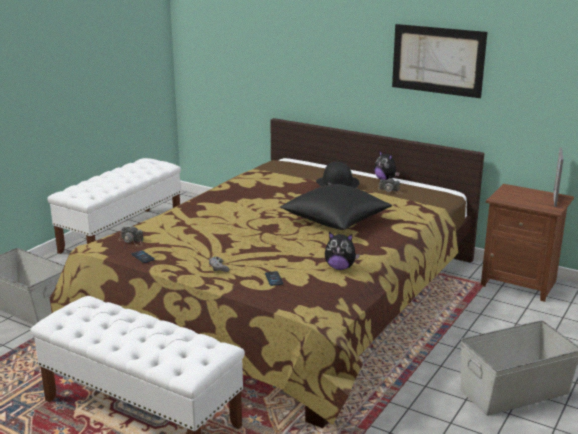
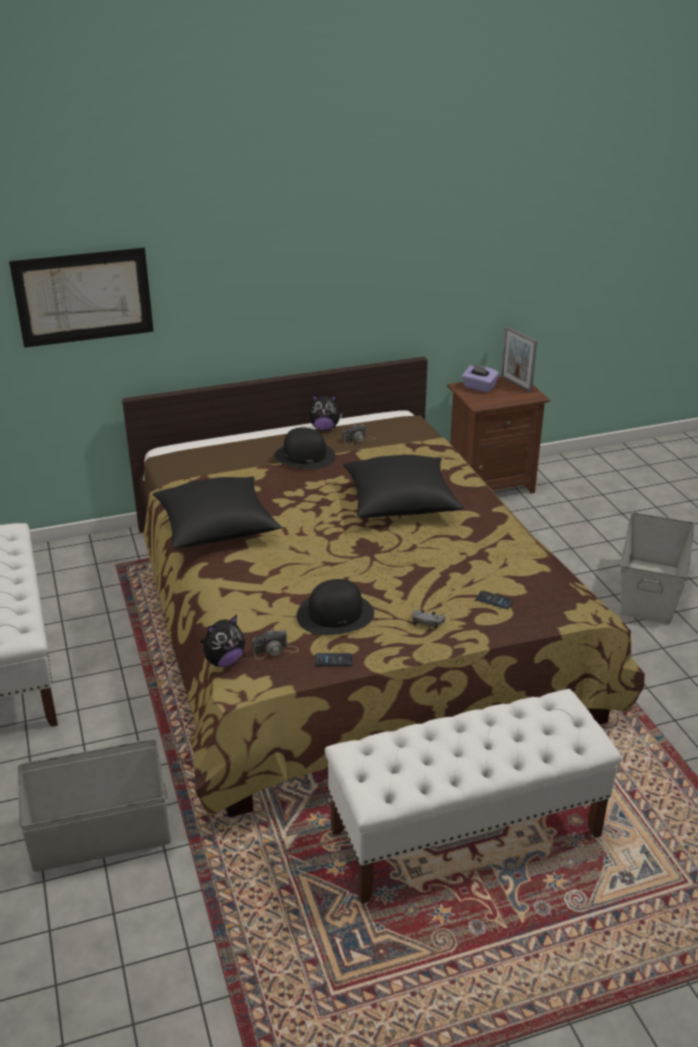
camera: 50 degrees left, 10 degrees up
plush toy [325,232,360,270] -> plush toy moved to [201,615,245,667]
picture [392,24,487,98] -> picture moved to [9,248,154,348]
none -> black pillow [153,476,282,548]
none -> black hat [297,579,374,635]
none -> purple tissue box [462,364,499,393]

